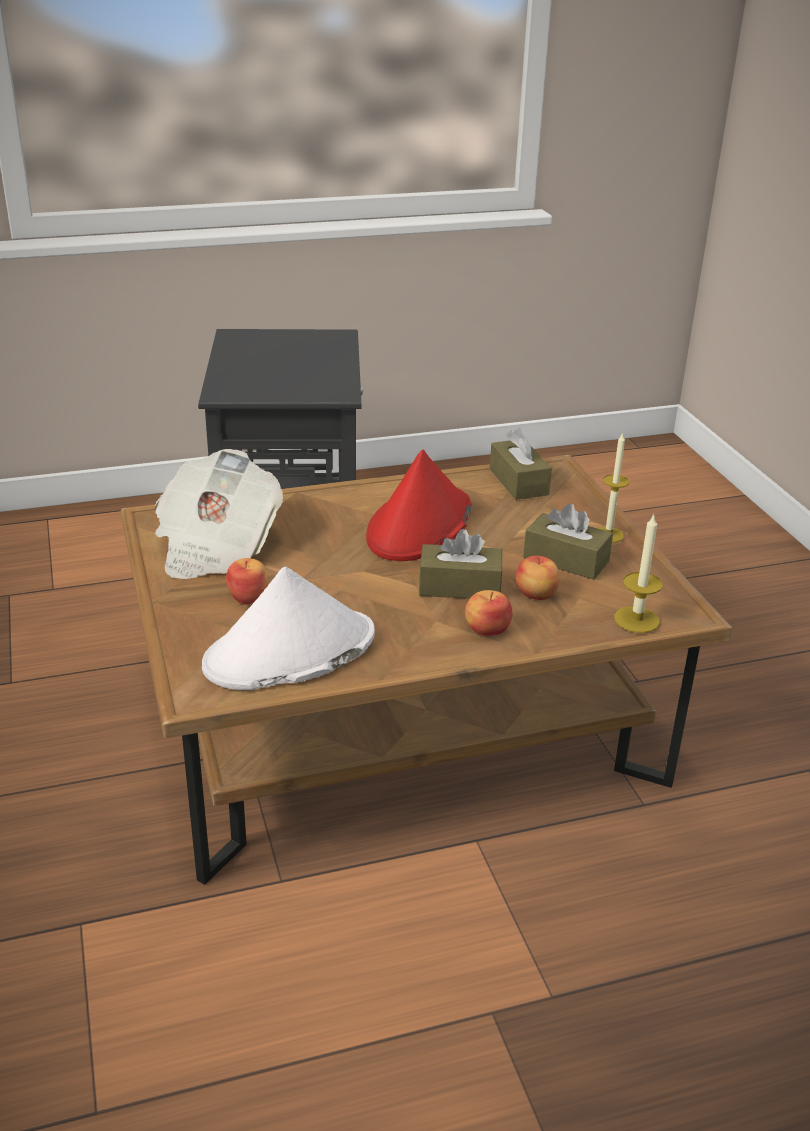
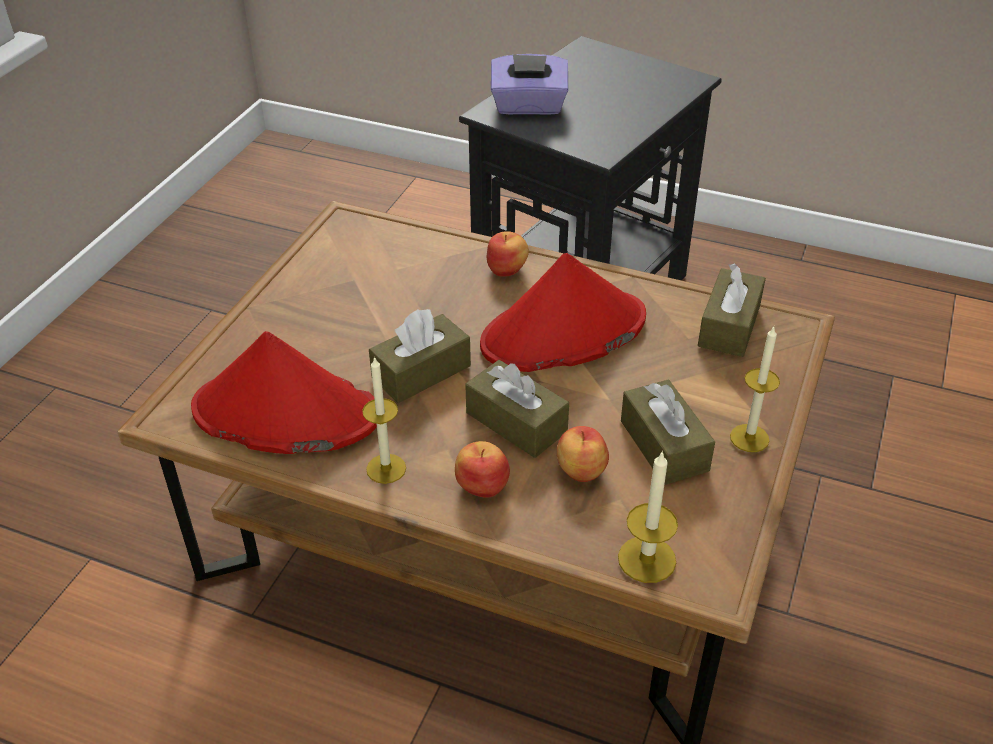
camera: 40 degrees right, 10 degrees up
newspaper [154,449,283,579] -> none
white hat [202,567,375,690] -> red hat [191,331,377,454]
apple [226,558,268,605] -> apple moved to [487,231,529,277]
none -> candle [362,356,406,484]
none -> brown tissue box [369,309,471,403]
none -> purple tissue box [491,54,568,115]

